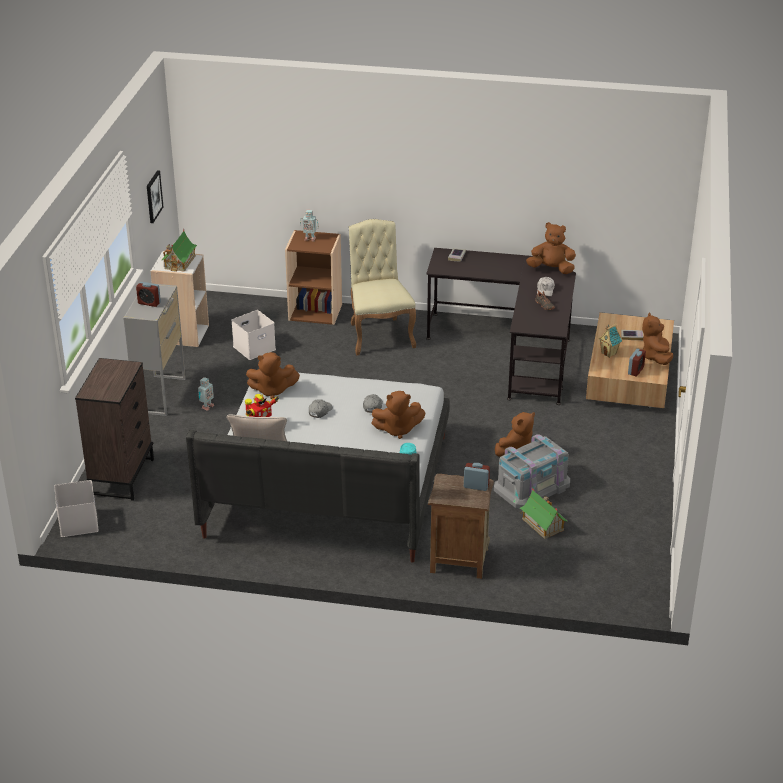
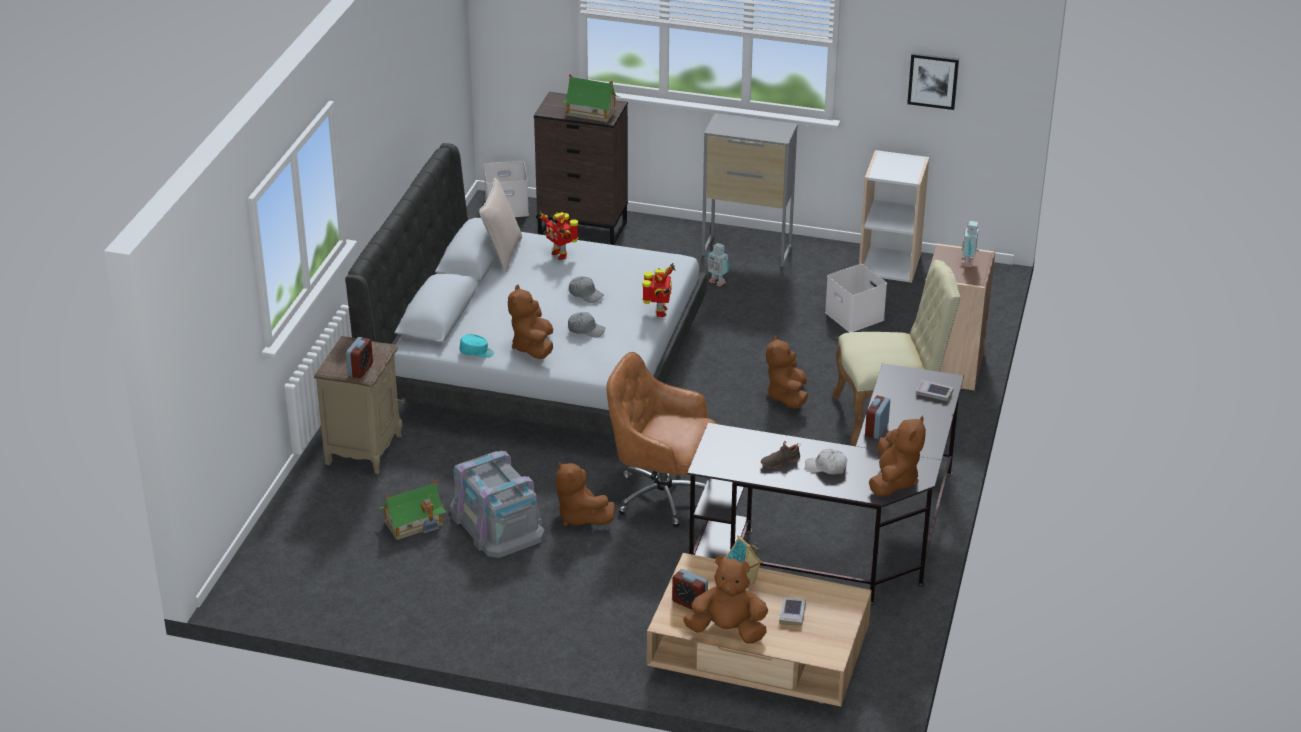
camera: 95 degrees right, 0 degrees up
alarm clock [136,282,161,307] -> alarm clock moved to [865,396,890,439]
toy house [161,229,197,272] -> toy house moved to [563,74,620,122]
brown plush toy [246,352,300,399] -> brown plush toy moved to [766,335,808,409]
none -> brown office chair [607,352,717,527]
none -> toy robot [642,263,675,317]

